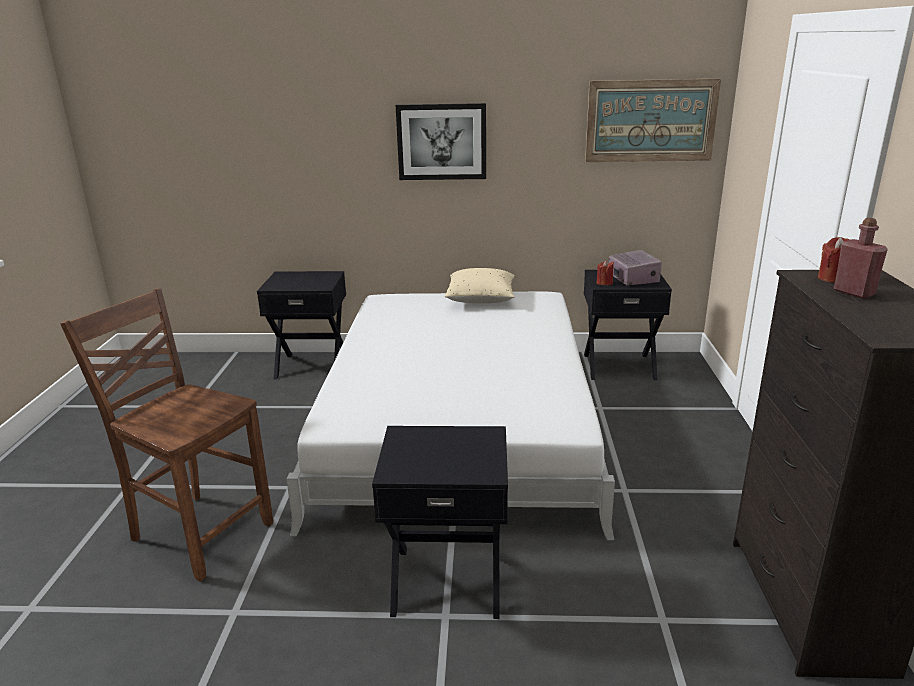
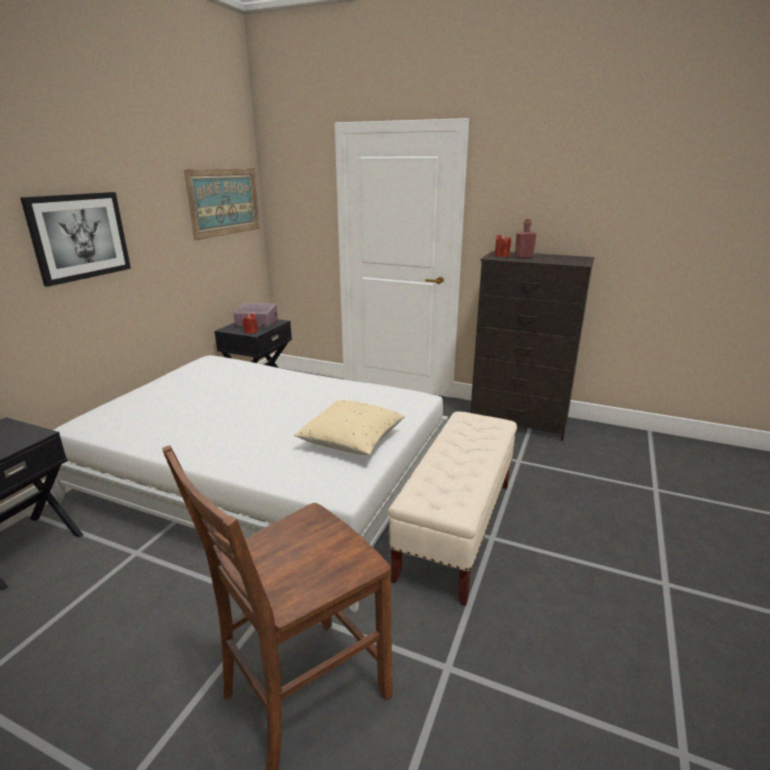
camera: 70 degrees left, 0 degrees up
black nightstand [372,426,508,619] -> beige bench [388,411,517,606]
beige pillow [444,268,515,304] -> beige pillow moved to [294,400,405,455]

